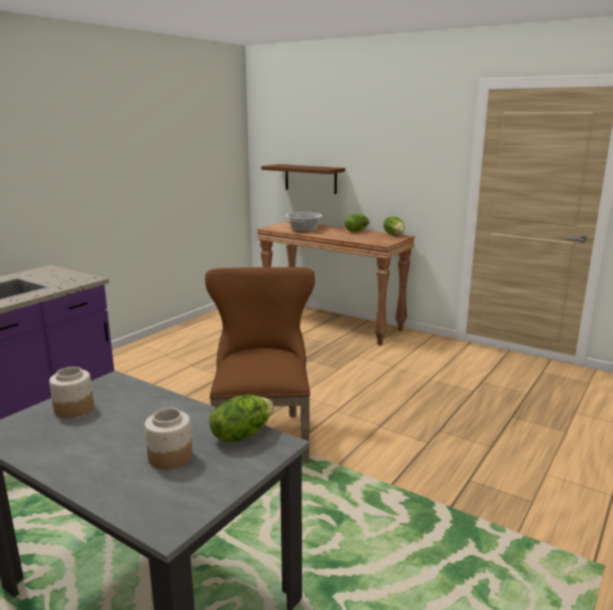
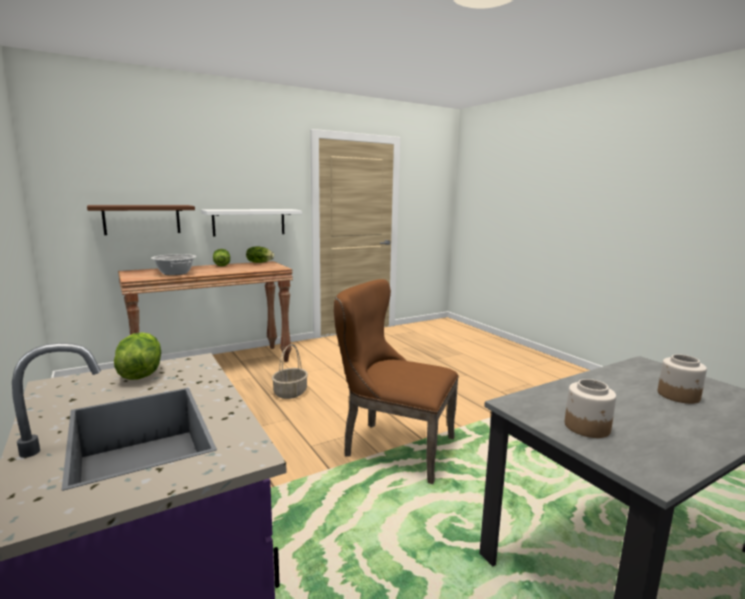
camera: 65 degrees left, 5 degrees down
lettuce [209,395,274,442] -> lettuce moved to [114,332,161,380]
none -> white shelf [201,209,302,236]
none -> basket [272,344,308,399]

